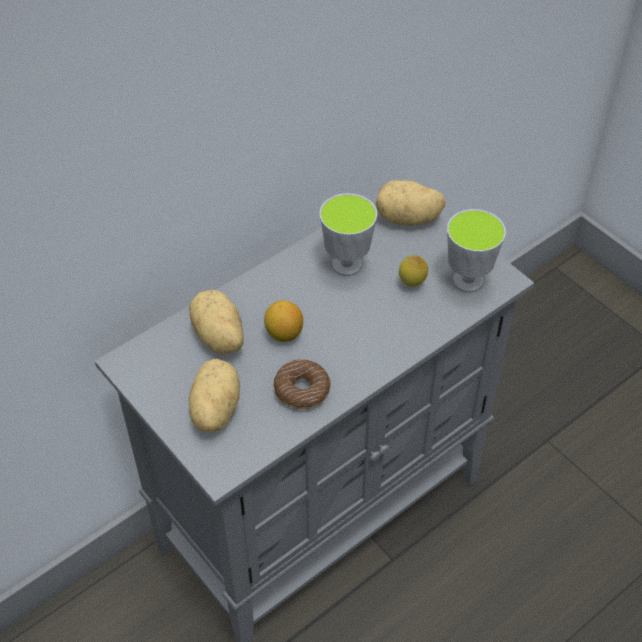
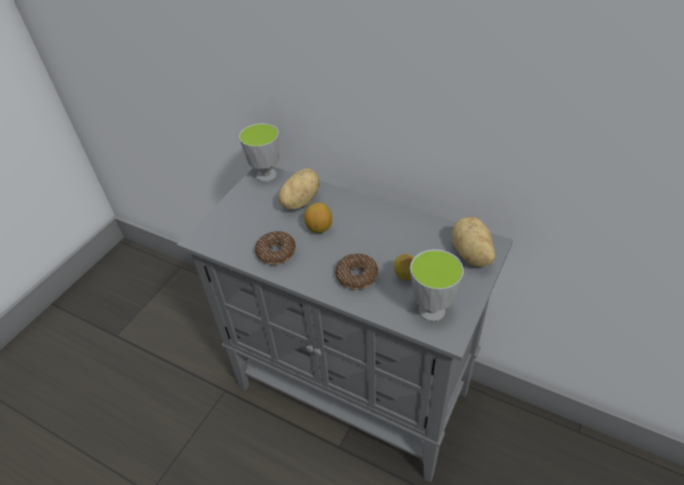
camera: 70 degrees right, 5 degrees down
potato [189,359,240,432] -> none
cup [319,193,377,276] -> cup moved to [239,123,279,182]
none -> donut [335,254,378,290]

